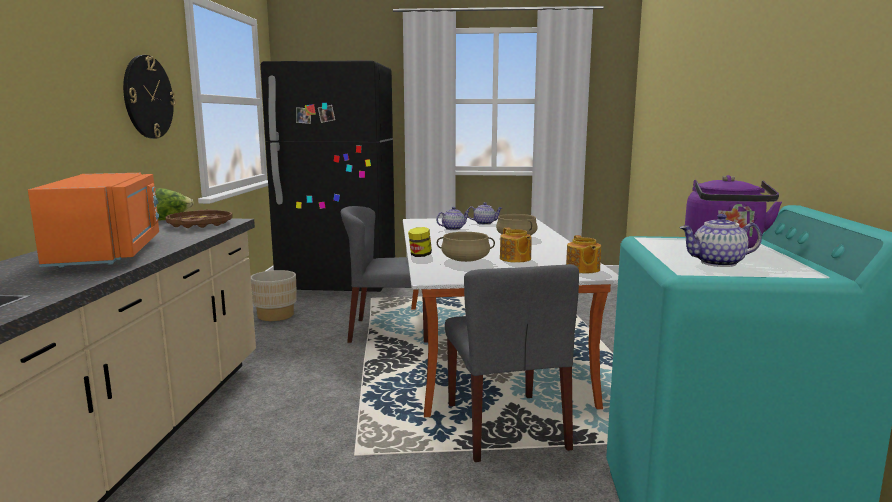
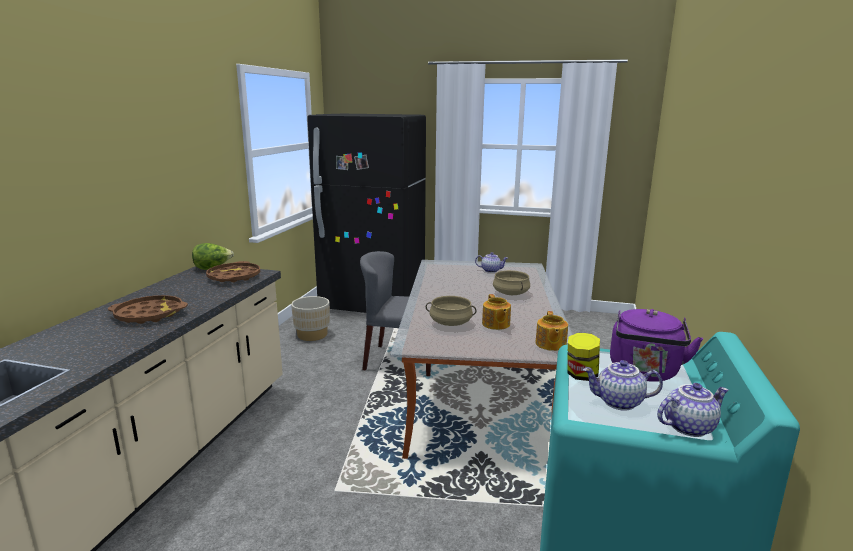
camera: 10 degrees right, 5 degrees up
orange microwave [28,173,159,267] -> brown tray [108,295,188,324]
wall clock [123,55,176,139] -> none
jar [408,227,432,257] -> jar moved to [567,333,600,381]
teapot [436,207,470,230] -> teapot moved to [657,383,729,437]
grey chair [445,264,579,462] -> none

